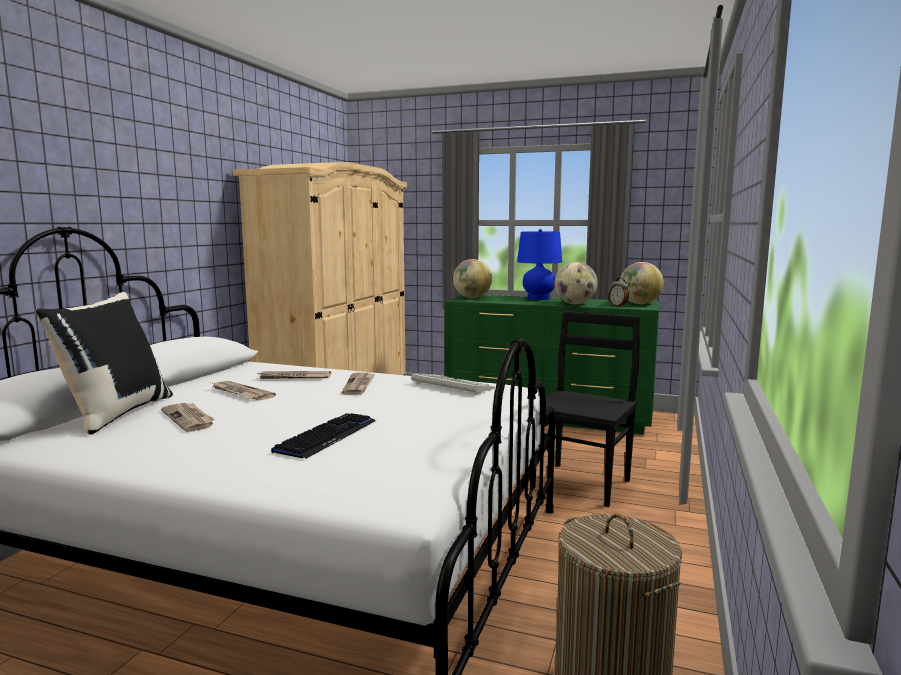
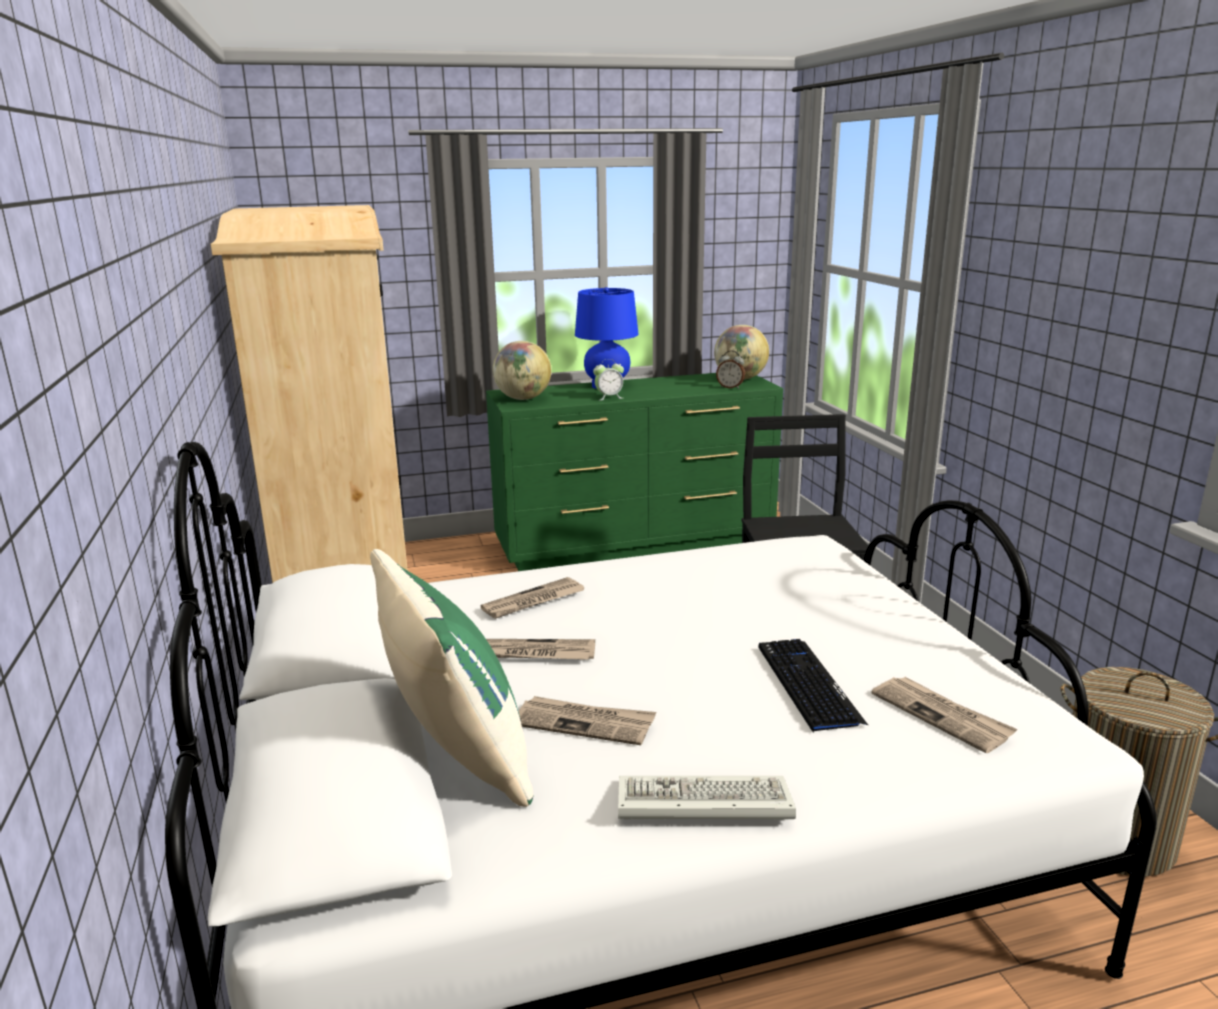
camera: 35 degrees left, 10 degrees up
black pillow [35,292,173,435] -> green pillow [370,549,533,807]
newspaper [342,372,375,395] -> newspaper moved to [871,677,1018,753]
keyboard [411,374,495,395] -> keyboard moved to [618,776,796,819]
globe [554,262,598,304] -> none
none -> alarm clock [593,359,624,400]

